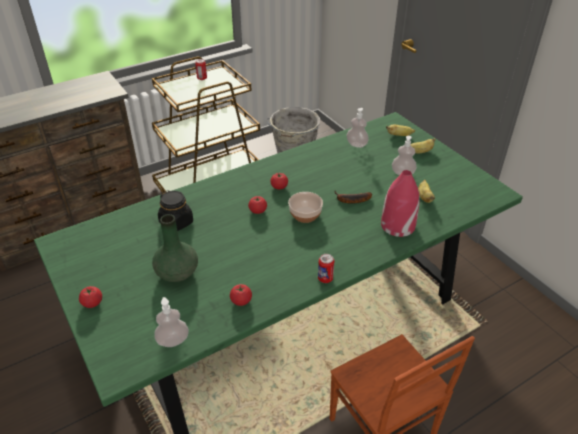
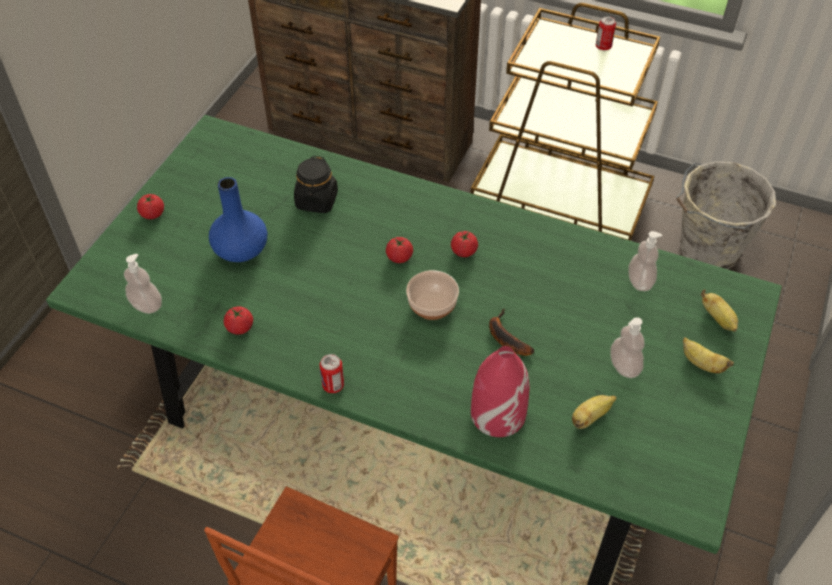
camera: 55 degrees right, 10 degrees up
green vase [152,214,198,282] -> blue vase [209,177,267,262]

